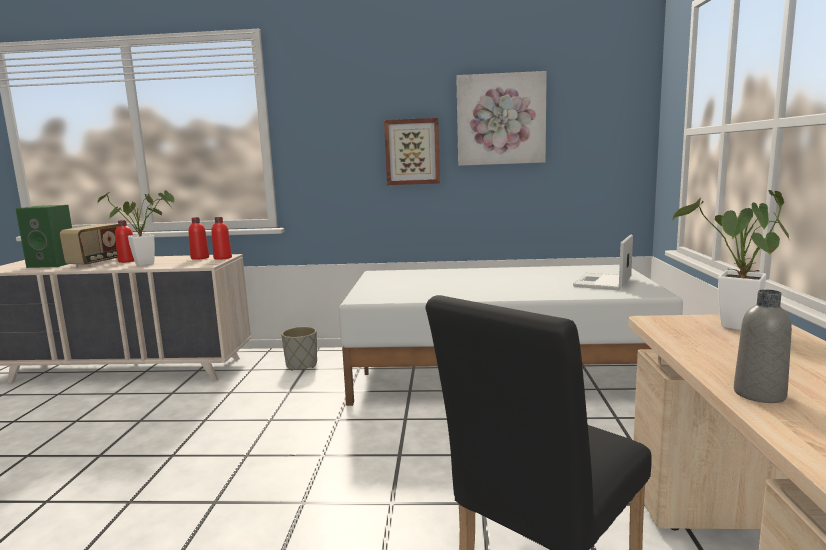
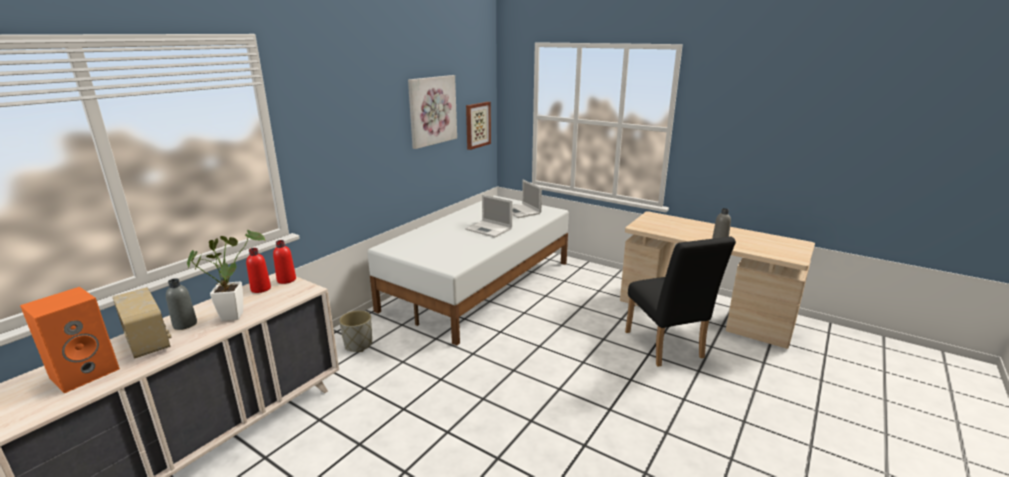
camera: 60 degrees left, 10 degrees up
green speaker [15,205,72,268] -> orange speaker [20,287,120,393]
red bottle [115,220,134,263] -> grey bottle [166,278,197,330]
picture [384,118,440,185] -> picture moved to [466,102,491,150]
potted plant [672,190,789,330] -> none
none -> laptop [465,195,512,237]

